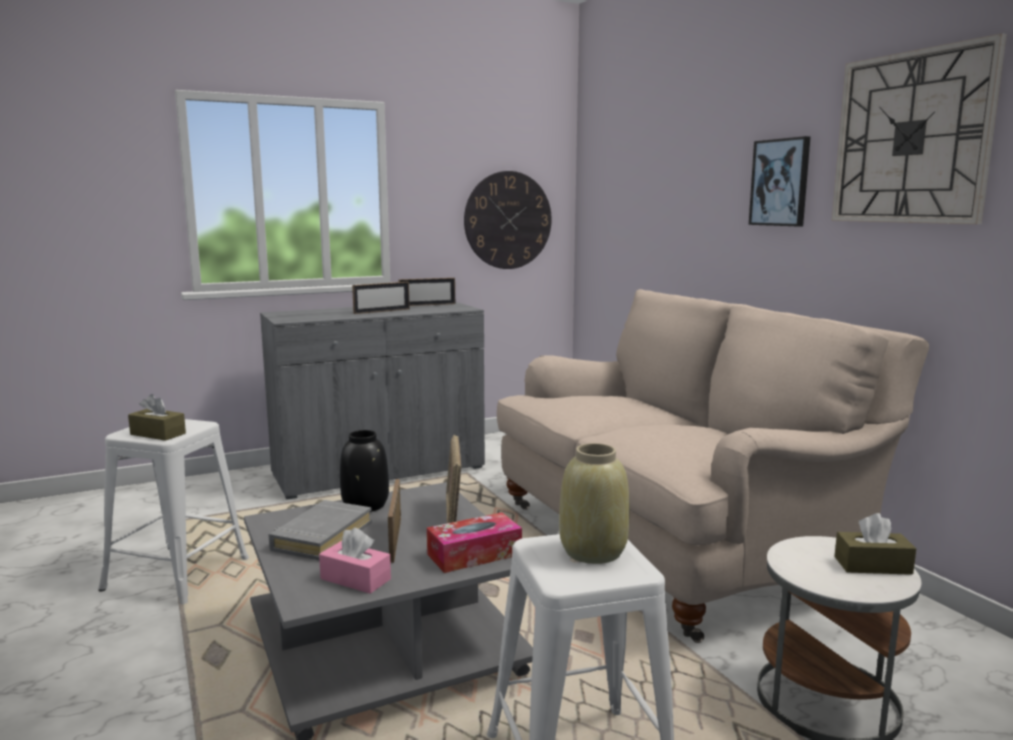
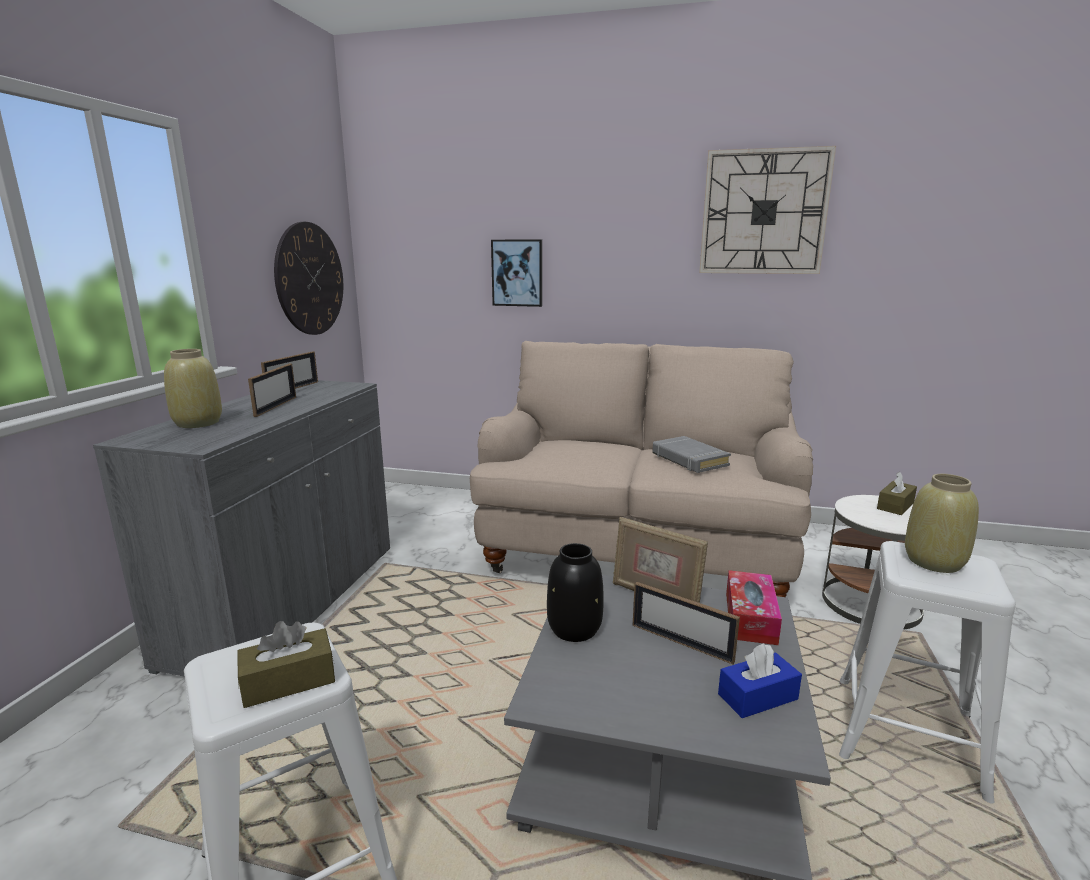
camera: 50 degrees left, 5 degrees up
grey book [269,500,372,560] -> grey book moved to [652,436,731,473]
pink tissue box [319,528,391,594] -> blue tissue box [718,643,802,718]
picture [749,136,810,226] -> picture moved to [491,240,542,307]
none -> beige vase [164,349,222,428]

